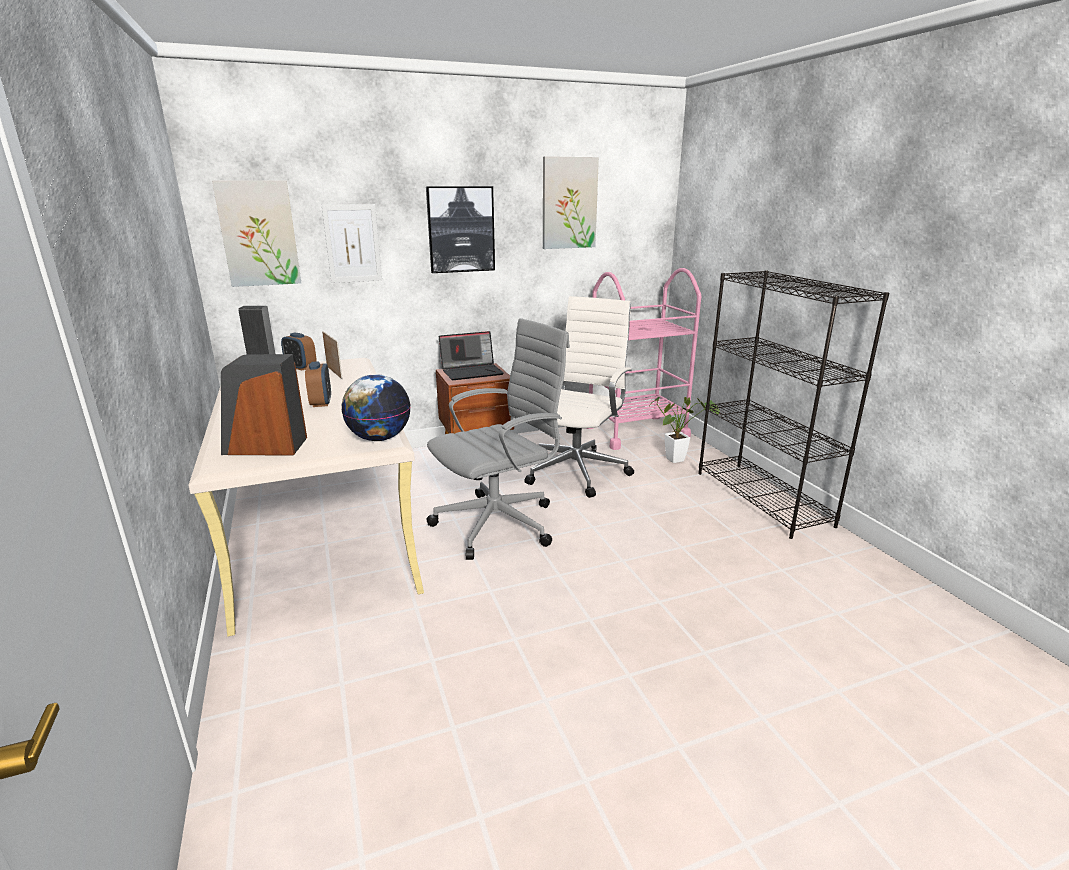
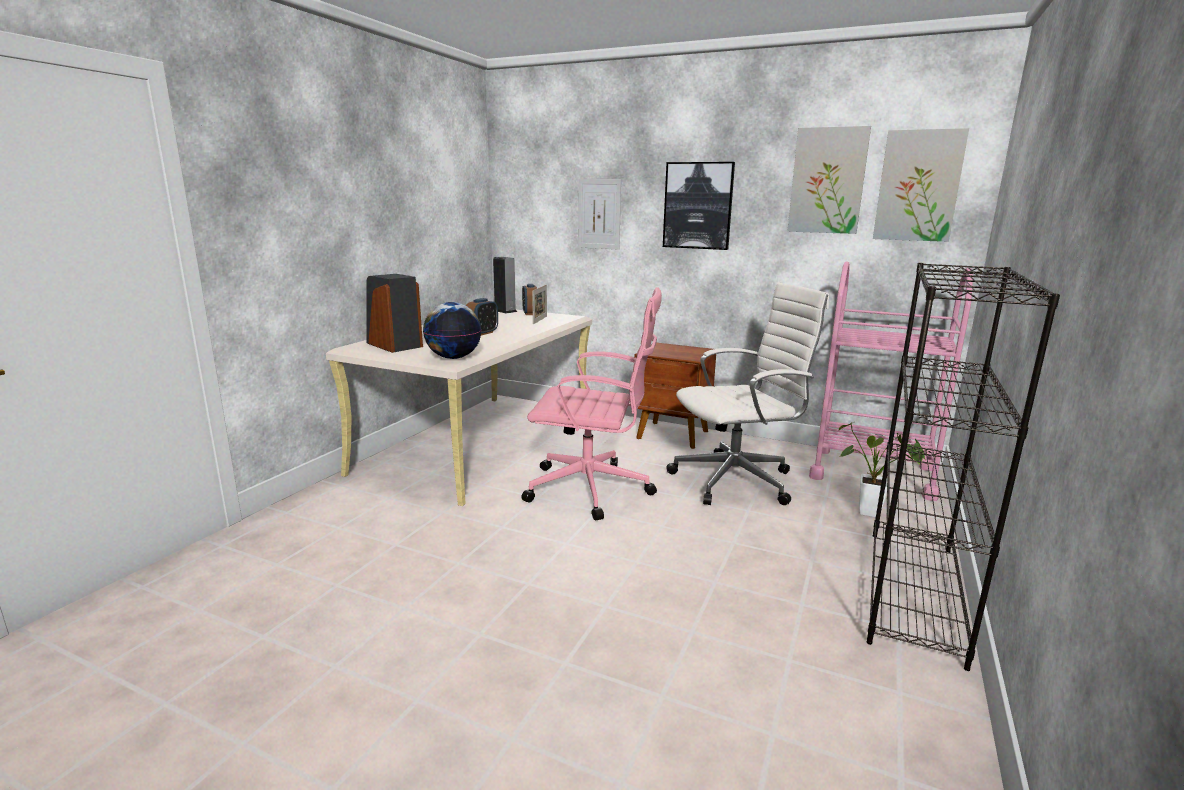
camera: 45 degrees right, 5 degrees down
picture [212,180,301,287] -> picture moved to [873,128,969,242]
grey office chair [427,318,570,560] -> pink office chair [521,287,662,521]
laptop [439,331,504,380] -> none

